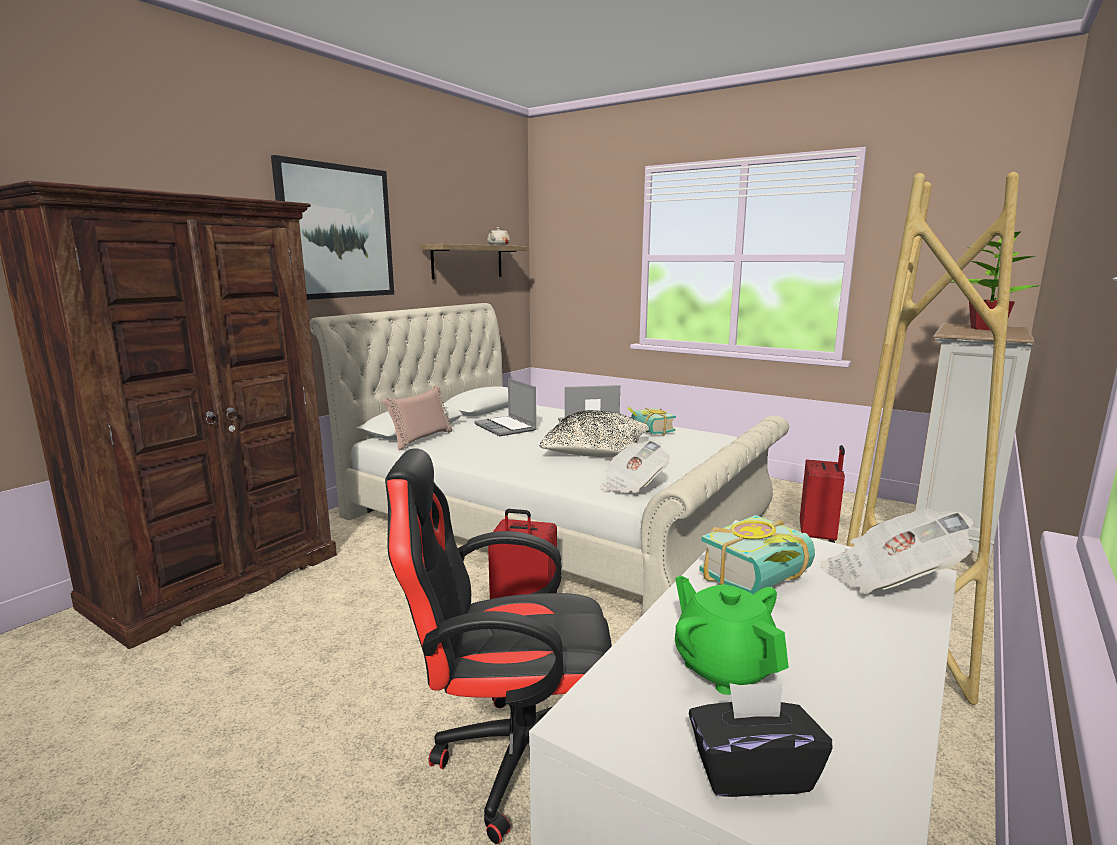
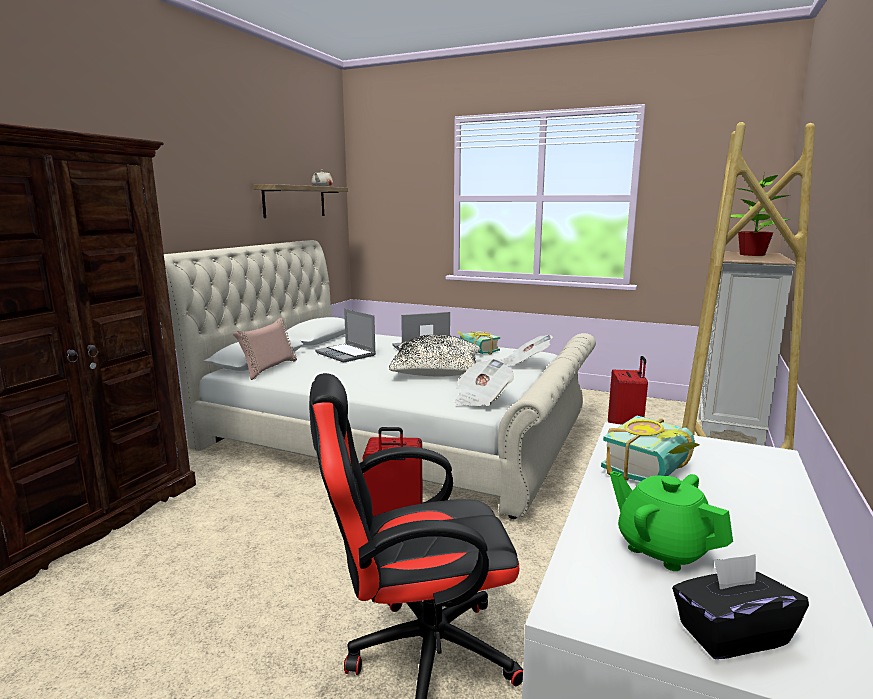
camera: 10 degrees left, 0 degrees up
picture [271,155,394,300] -> none
newspaper [820,508,975,594] -> newspaper moved to [502,335,553,366]

